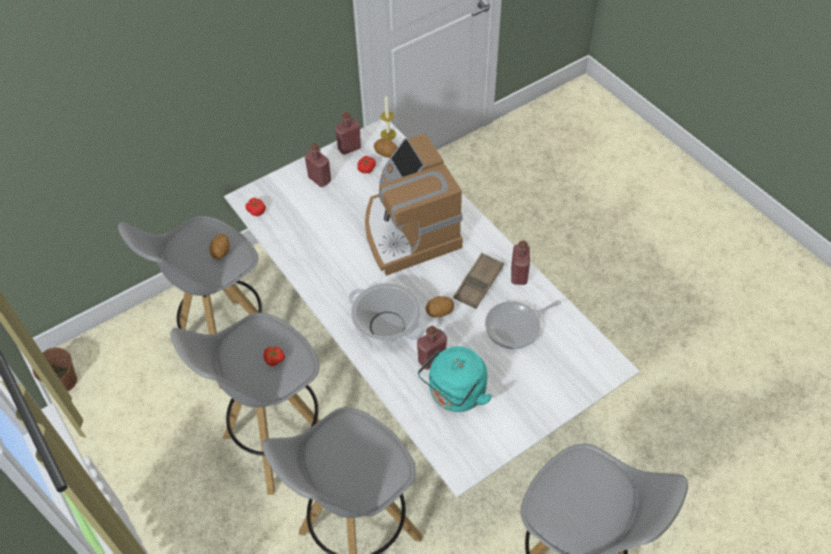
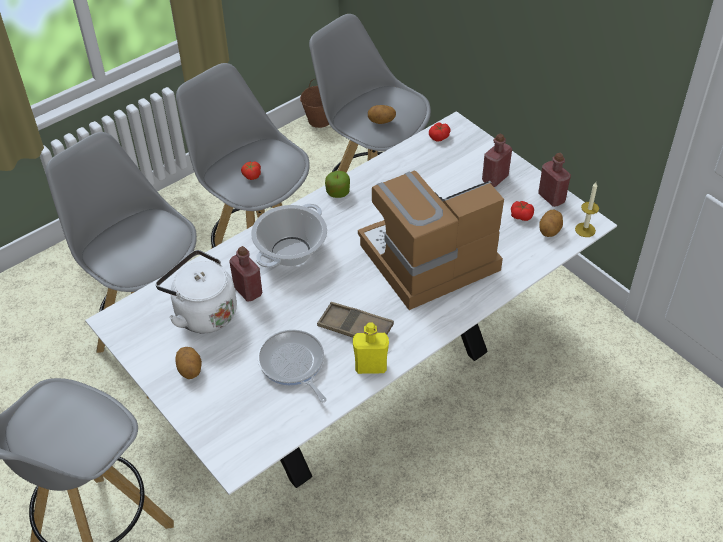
camera: 85 degrees right, 5 degrees down
turquoise kettle [418,346,492,412] -> white kettle [156,250,237,333]
potato [426,296,454,318] -> potato moved to [175,347,202,379]
red bottle [511,241,530,285] -> yellow bottle [353,323,389,374]
none -> apple [325,171,350,198]

